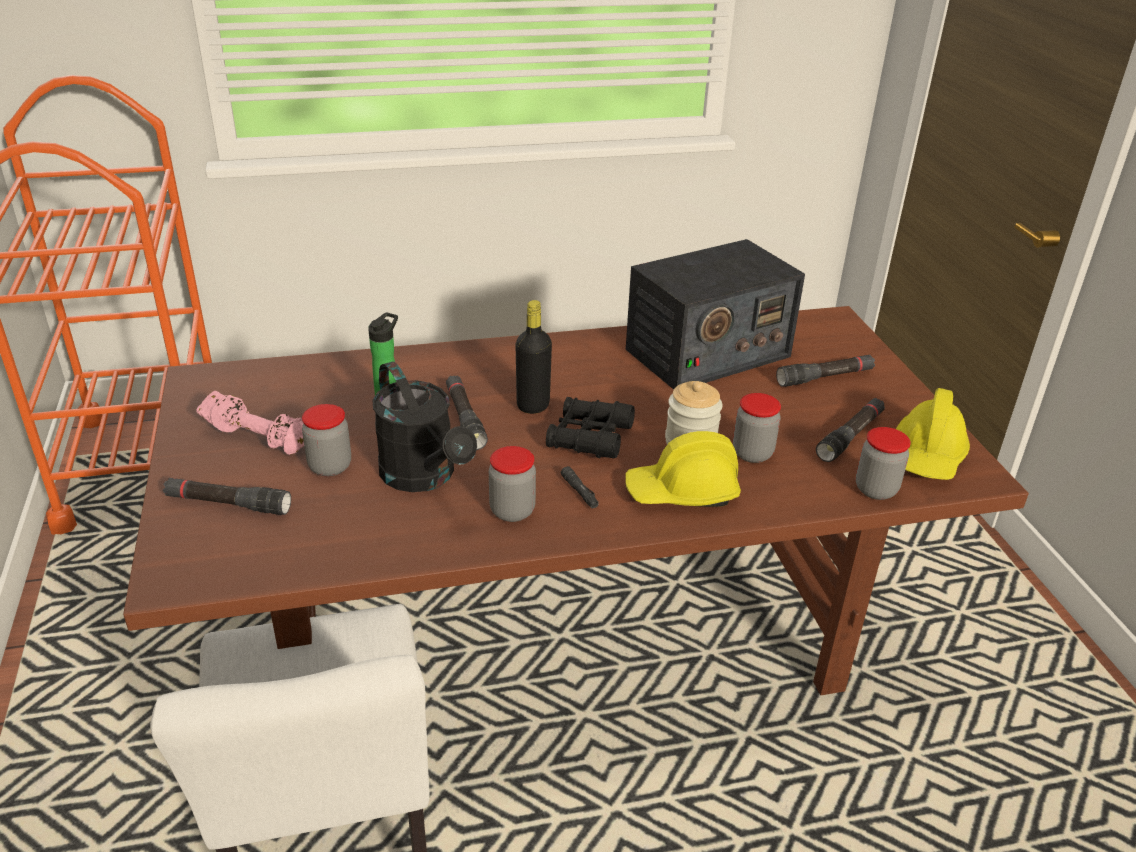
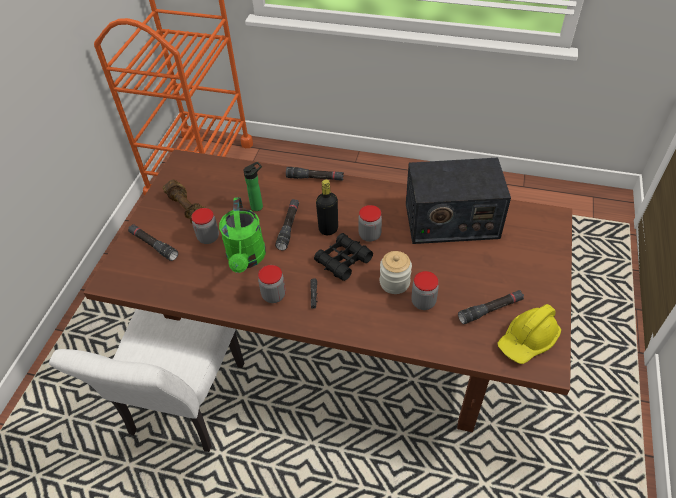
camera: 30 degrees right, 15 degrees up
pink dumbbell [196,391,304,455] -> brown dumbbell [163,179,206,224]
black watering can [372,361,477,492] -> green watering can [219,197,266,273]
yellow hard hat [625,431,741,507] -> none
black flashlight [776,355,875,387] -> black flashlight moved to [286,167,344,181]
jar [856,427,911,500] -> jar moved to [358,205,382,242]

